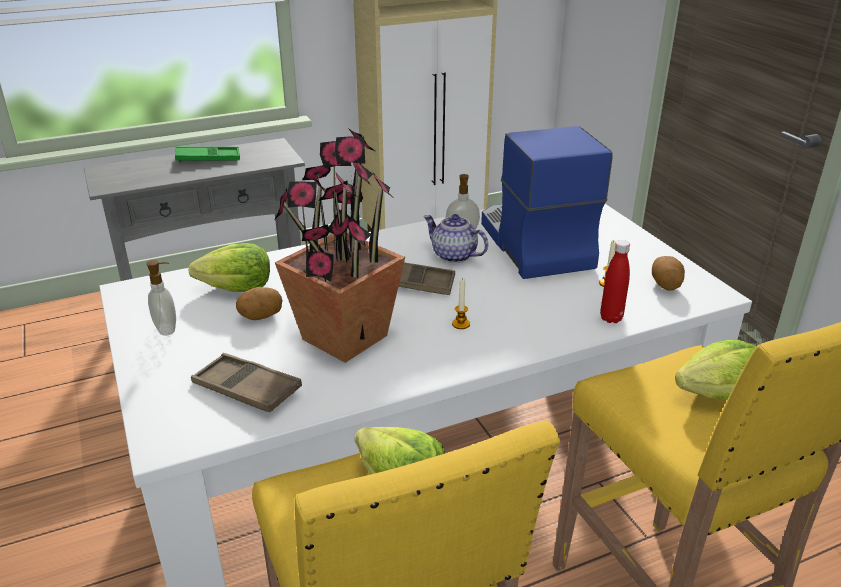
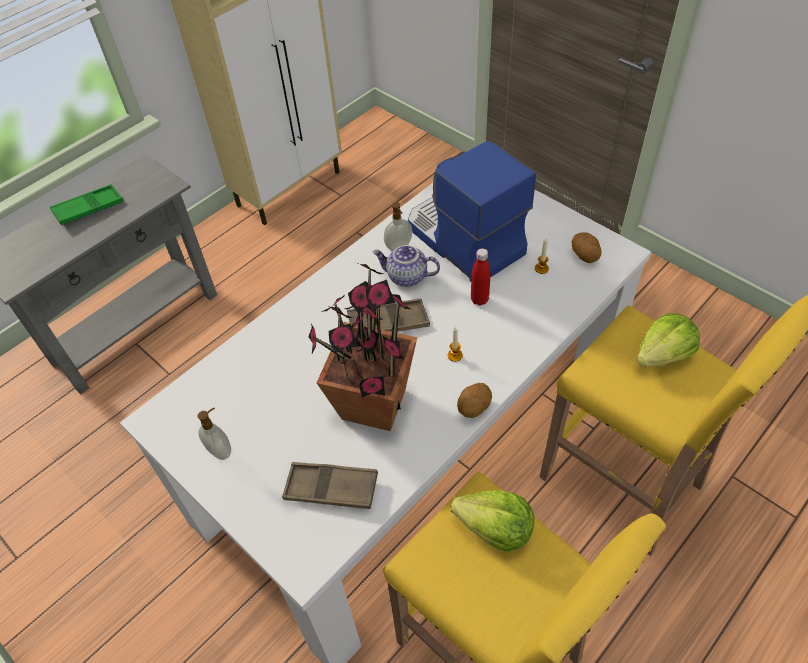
camera: 20 degrees left, 20 degrees up
lettuce [189,243,270,292] -> none
potato [236,287,282,320] -> potato moved to [457,383,492,418]
red bottle [600,240,630,323] -> red bottle moved to [471,248,491,306]

